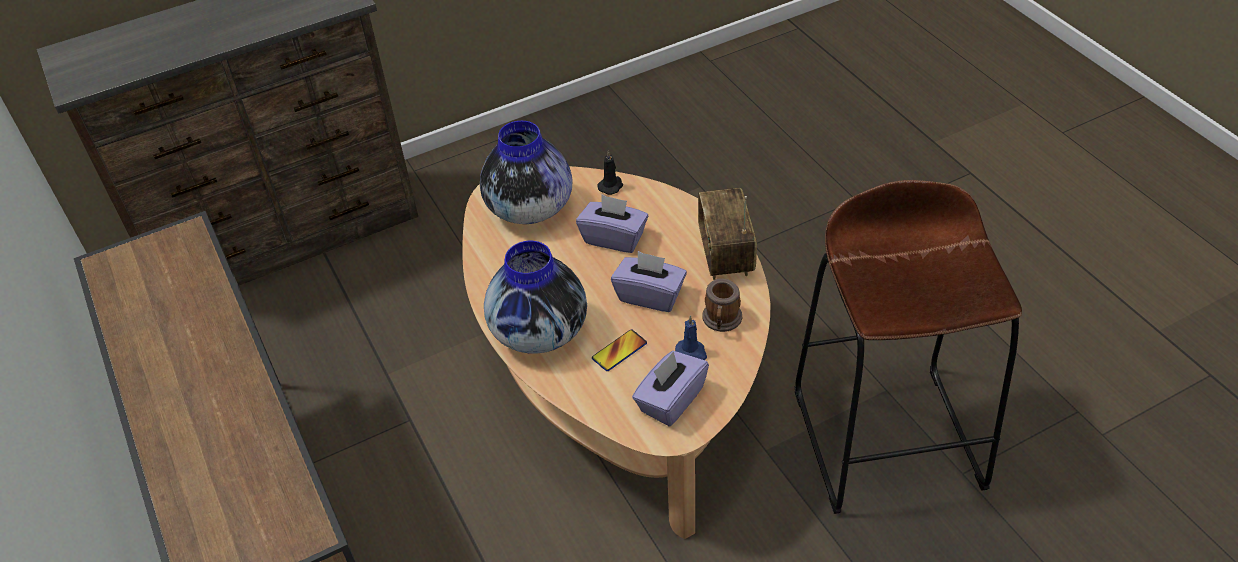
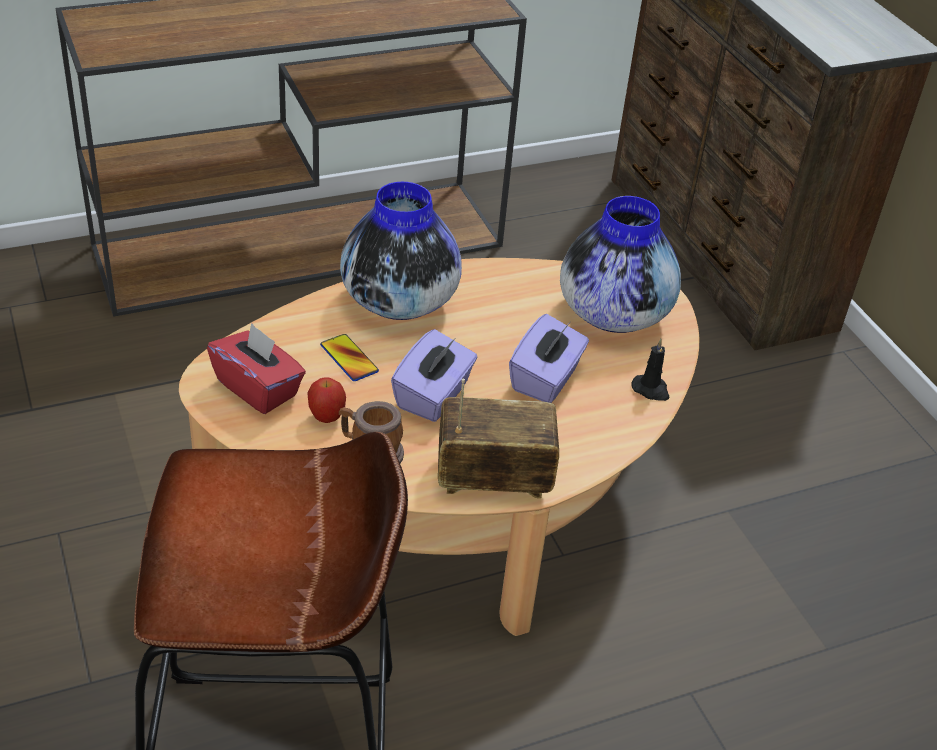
camera: 90 degrees right, 5 degrees down
purple tissue box [632,351,709,426] -> red tissue box [207,323,306,414]
blue candle [675,315,707,360] -> apple [307,377,346,423]

